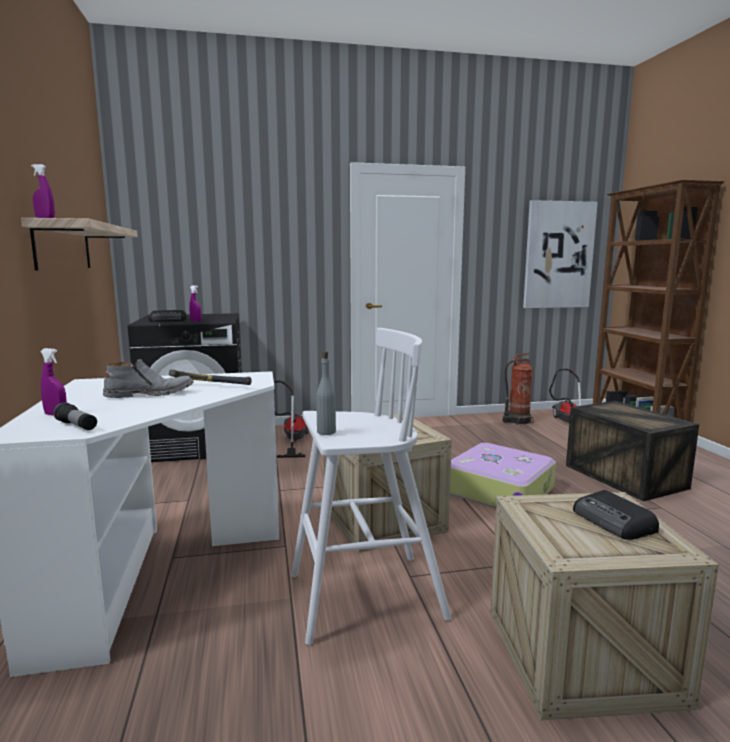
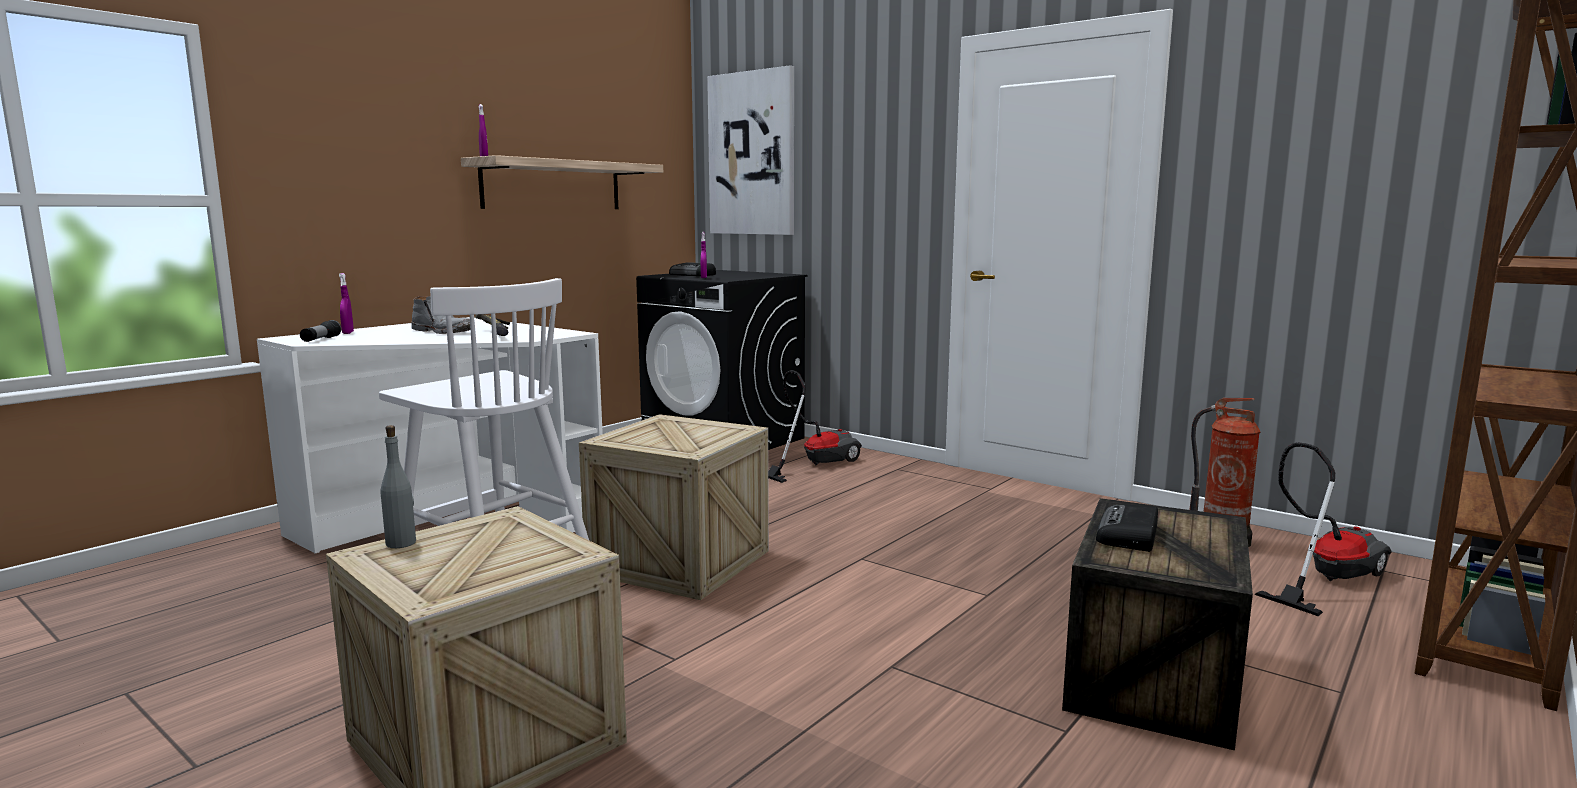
camera: 50 degrees right, 0 degrees up
grey bottle [316,351,336,435] -> grey bottle moved to [381,425,416,548]
suitcase [450,443,556,508] -> none
picture [523,200,598,308] -> picture moved to [707,65,794,235]
radio [573,490,659,540] -> radio moved to [1096,504,1158,552]

